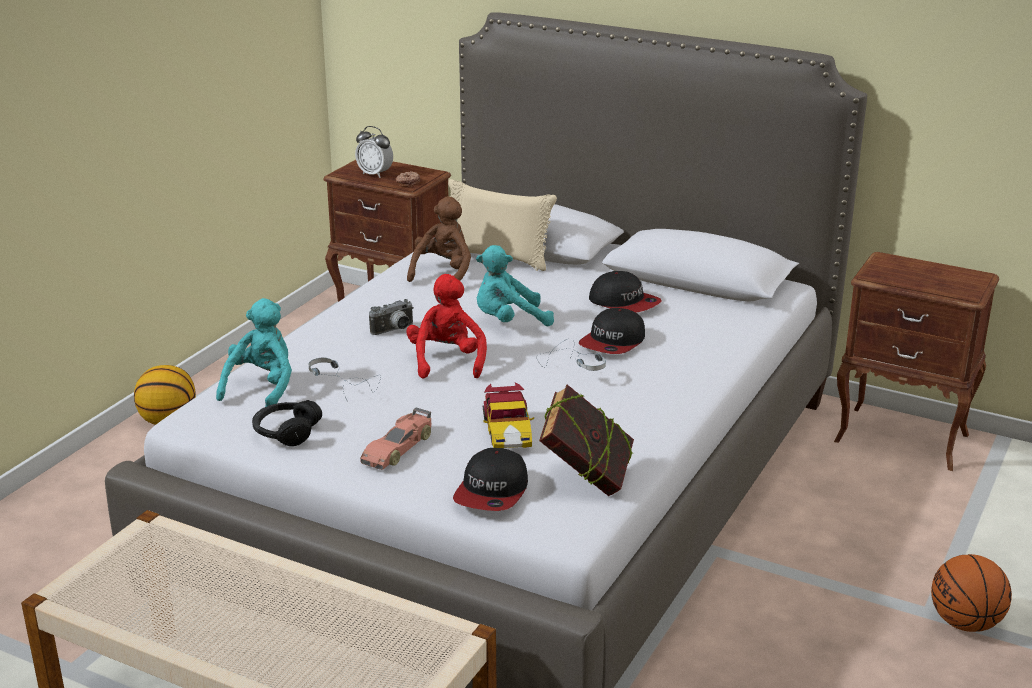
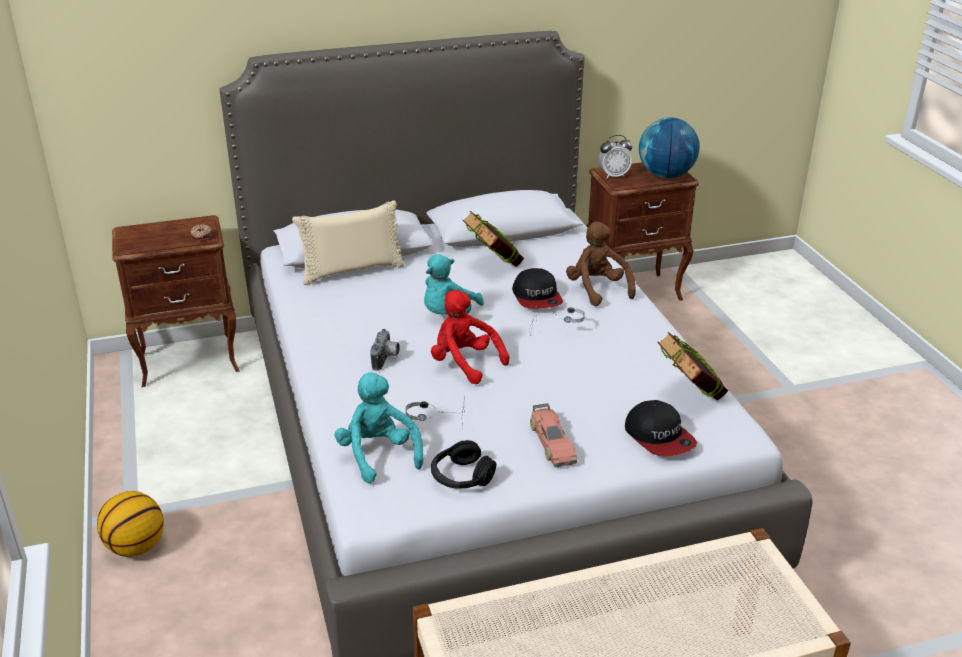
camera: 45 degrees left, 5 degrees up
alarm clock [355,126,393,178] -> alarm clock moved to [598,135,632,179]
brown plush toy [407,196,471,282] -> brown plush toy moved to [566,221,636,306]
toy car [483,382,534,448] -> none
cap [589,271,661,313] -> book [463,211,524,267]
basketball [931,554,1012,632] -> none
none -> globe [639,117,700,178]

